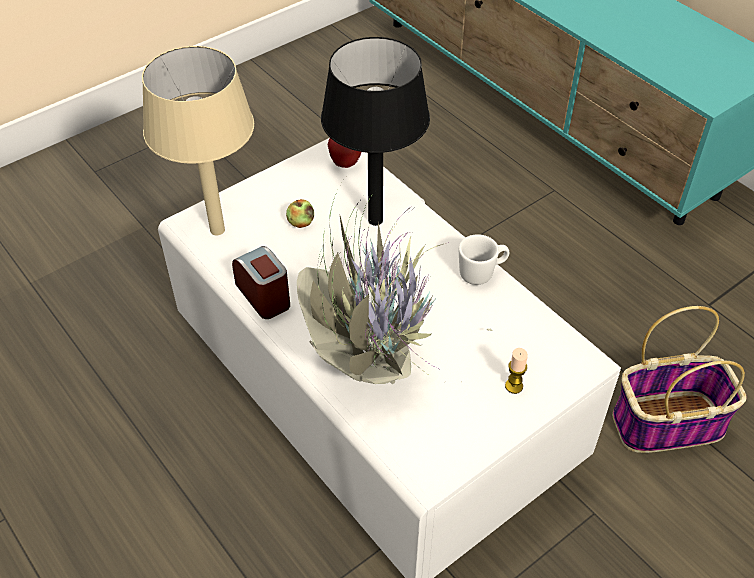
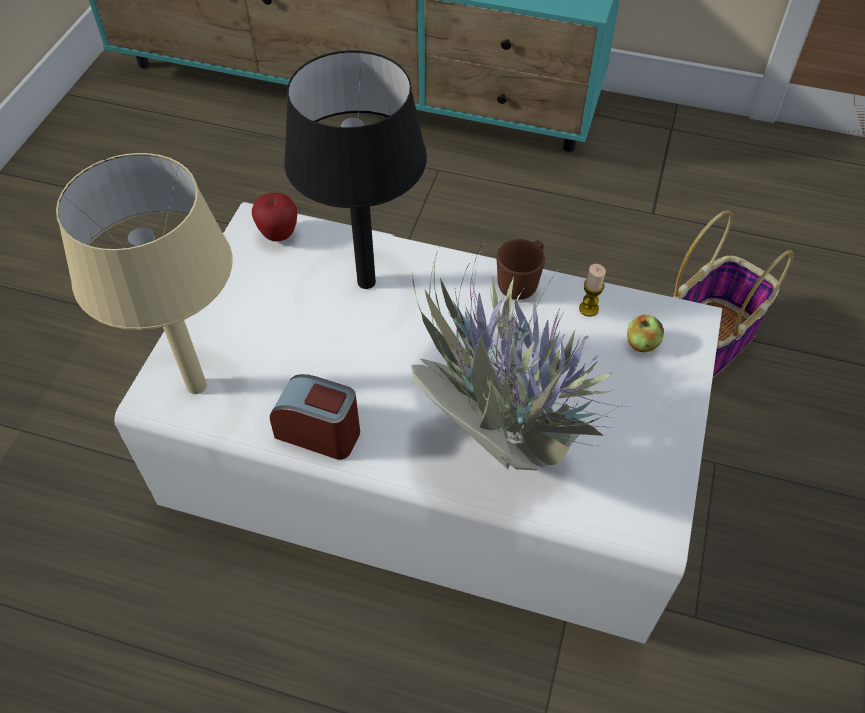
camera: 35 degrees left, 5 degrees up
apple [286,199,314,228] -> apple moved to [627,314,664,352]
white mug [459,234,509,285] -> brown mug [497,239,545,300]
candle [505,348,528,394] -> candle moved to [579,264,606,317]

